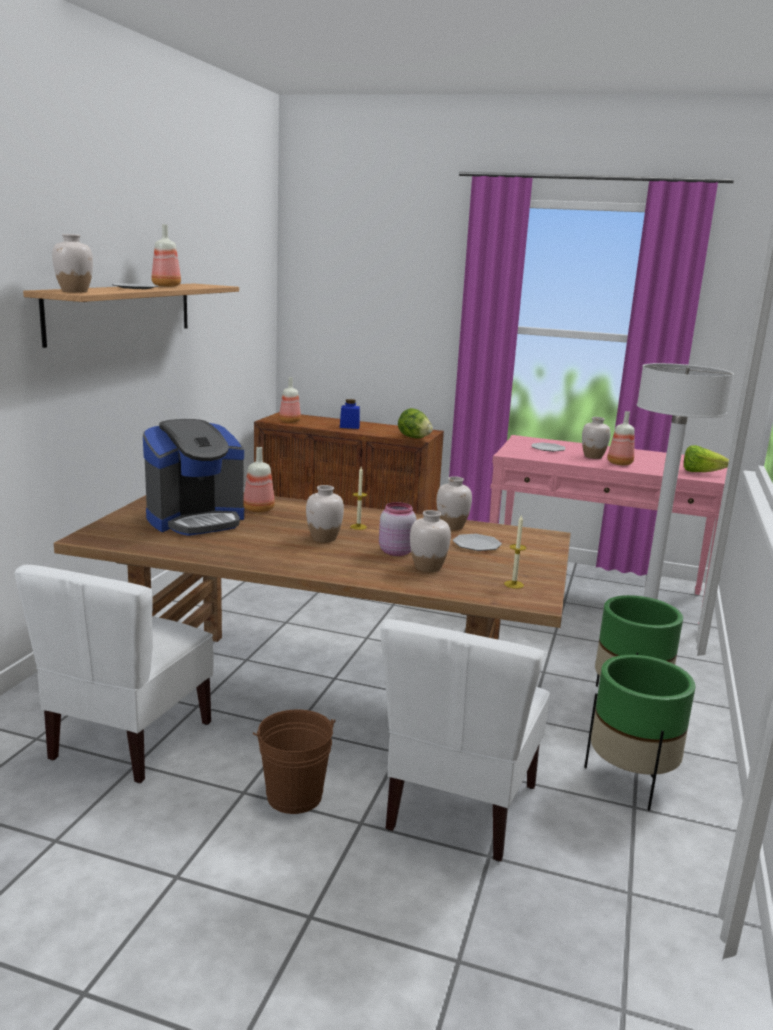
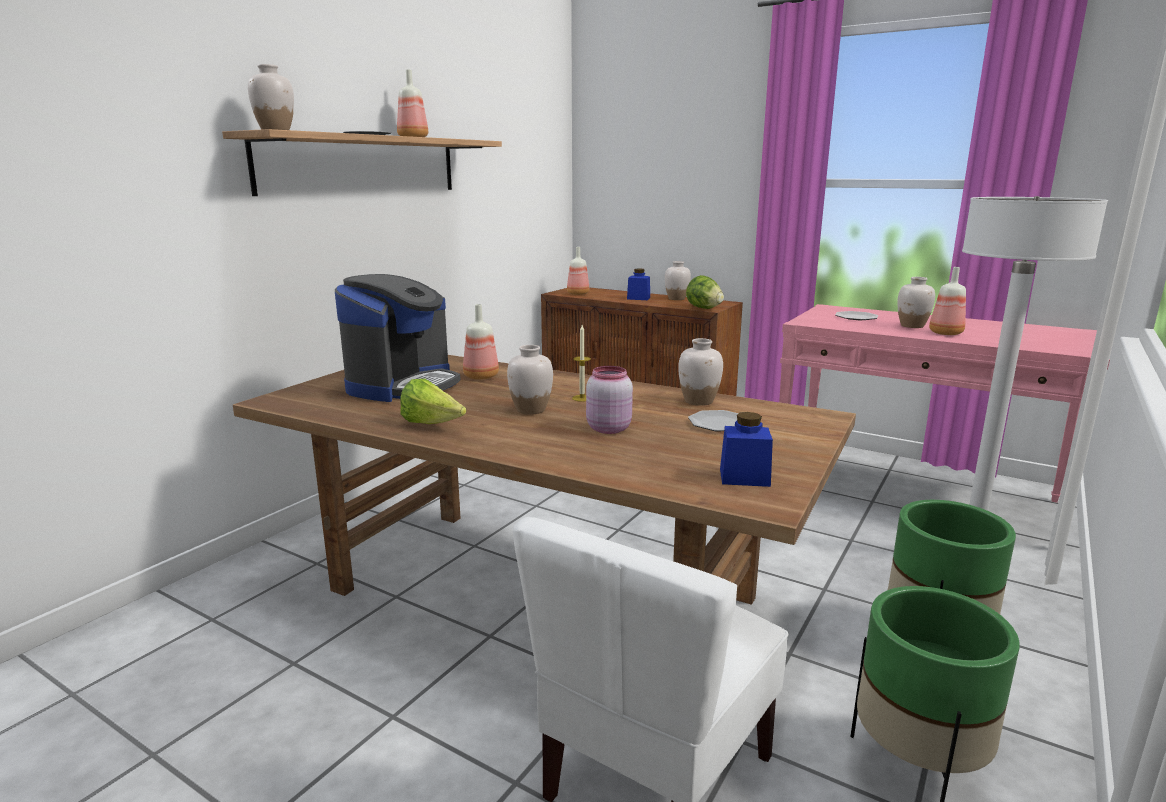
camera: 15 degrees right, 0 degrees up
white chair [15,565,214,783] -> none
coffee machine [143,419,244,536] -> coffee machine turned 45 degrees counterclockwise [335,274,461,402]
brown bucket [253,710,335,814] -> none
white vase [410,510,451,572] -> white vase moved to [665,261,691,300]
candle [504,514,527,589] -> blue jar [720,412,773,487]
lettuce [684,445,729,472] -> lettuce moved to [400,379,466,424]

